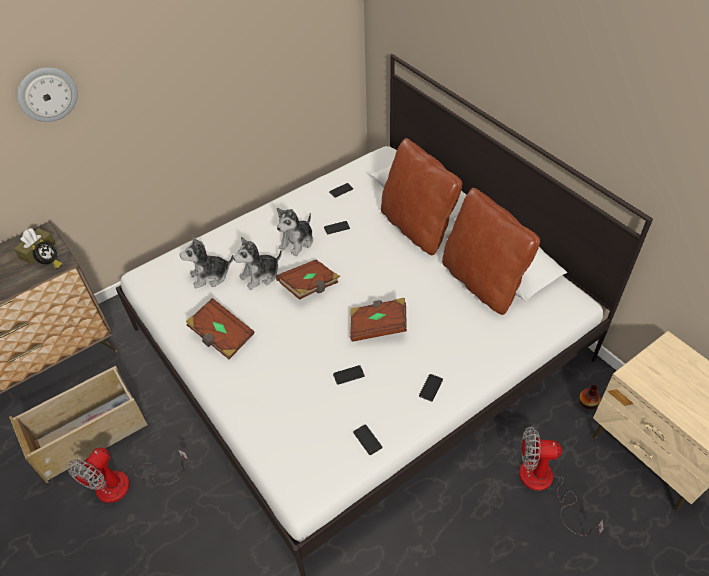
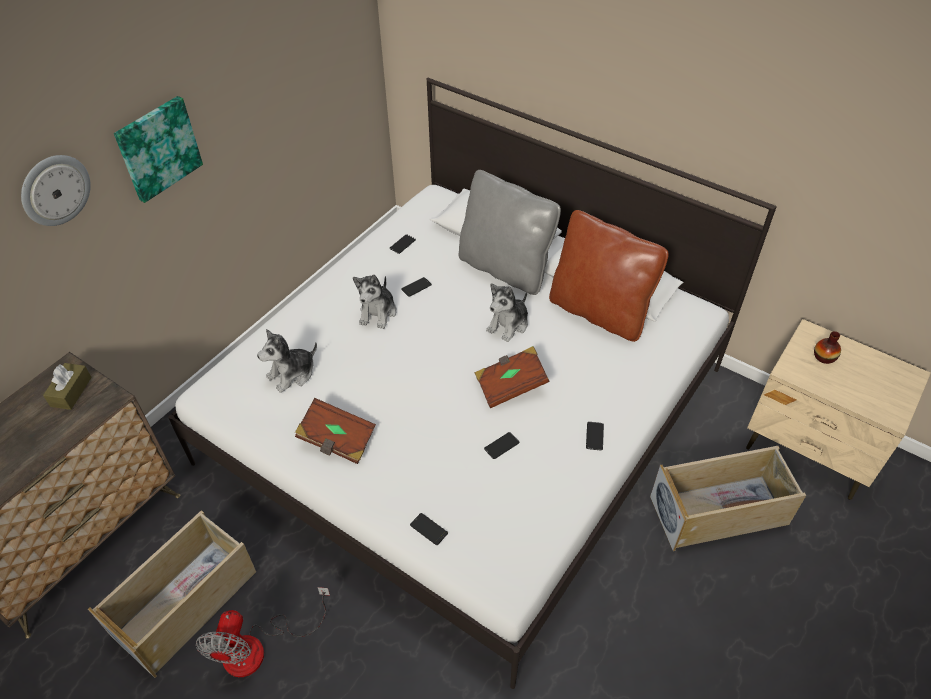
camera: 20 degrees left, 0 degrees up
alarm clock [31,239,62,269] -> none
plush toy [233,237,282,290] -> plush toy moved to [486,283,528,342]
brown book [276,259,340,300] -> none
phone [353,425,382,455] -> phone moved to [410,513,448,545]
brown pillow [381,138,462,255] -> grey pillow [459,170,561,295]
fan [519,426,604,536] -> beige storage box [650,446,806,551]
vase [579,385,600,409] -> vase moved to [814,331,841,364]
none -> picture [114,96,203,203]

